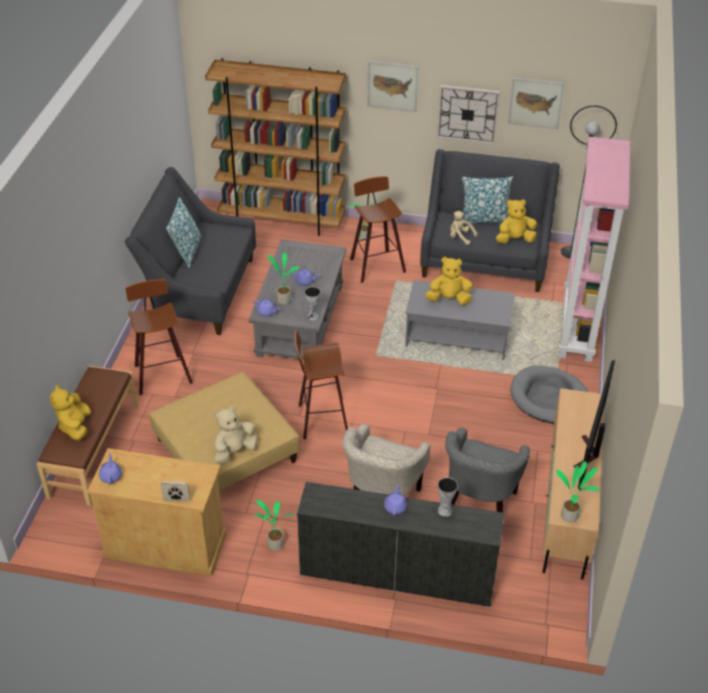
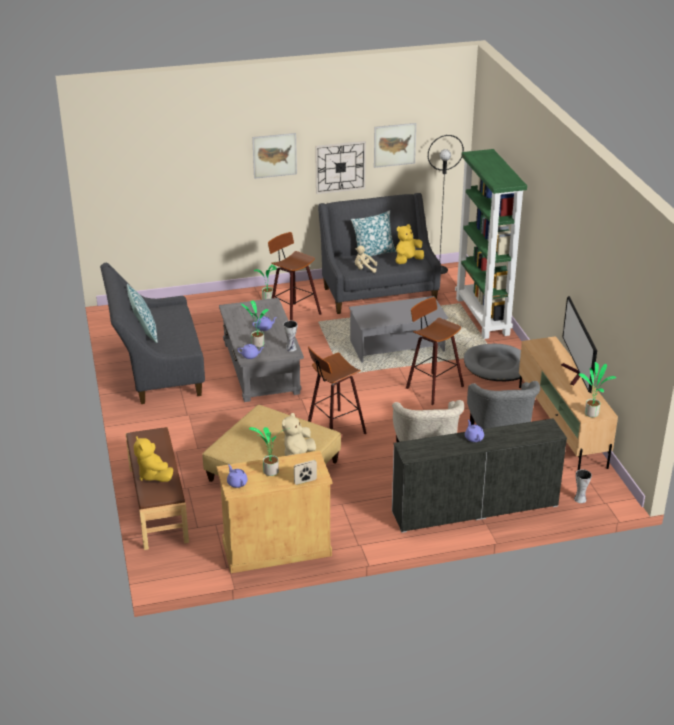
camera: 25 degrees left, 10 degrees down
stool [125,279,193,395] -> stool moved to [406,297,464,405]
brown bookcase [205,58,346,236] -> none
potted plant [255,500,294,551] -> potted plant moved to [249,427,286,476]
yellow plush toy [425,257,473,305] -> none
vase [438,477,458,517] -> vase moved to [574,469,592,503]
pink bookcase [558,137,631,362] -> green bookcase [455,149,527,339]

